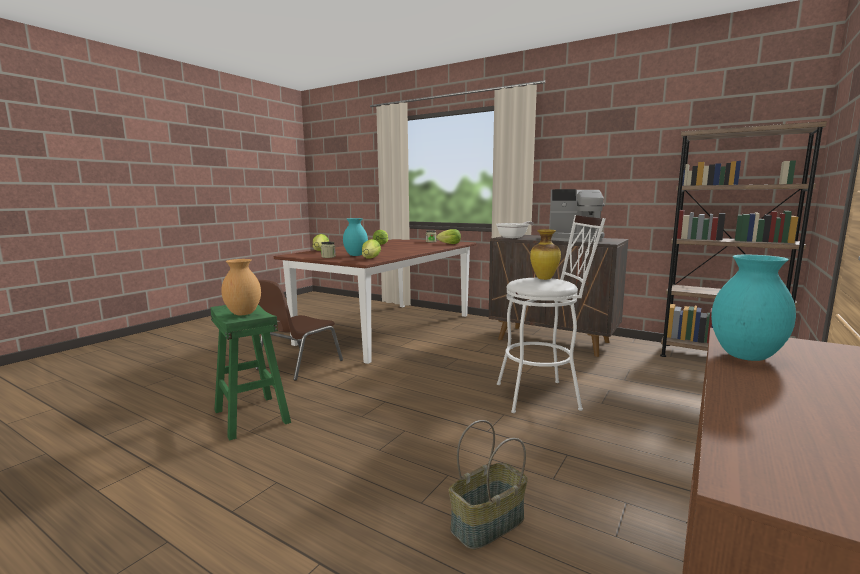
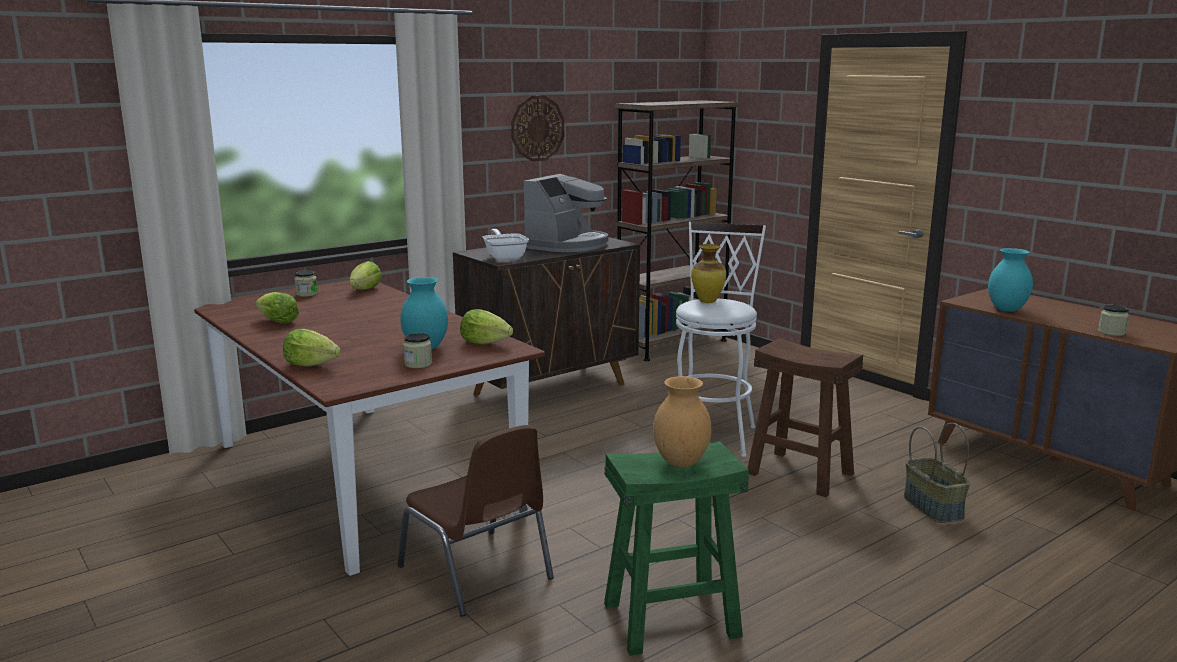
camera: 70 degrees left, 5 degrees up
none -> wall clock [511,96,564,162]
none -> brown stool [748,338,863,497]
none -> jar [1098,305,1129,336]

